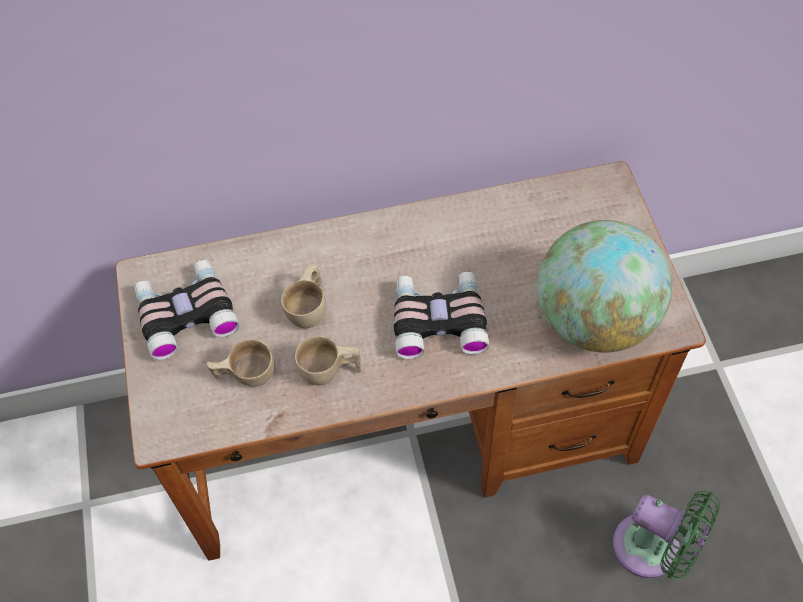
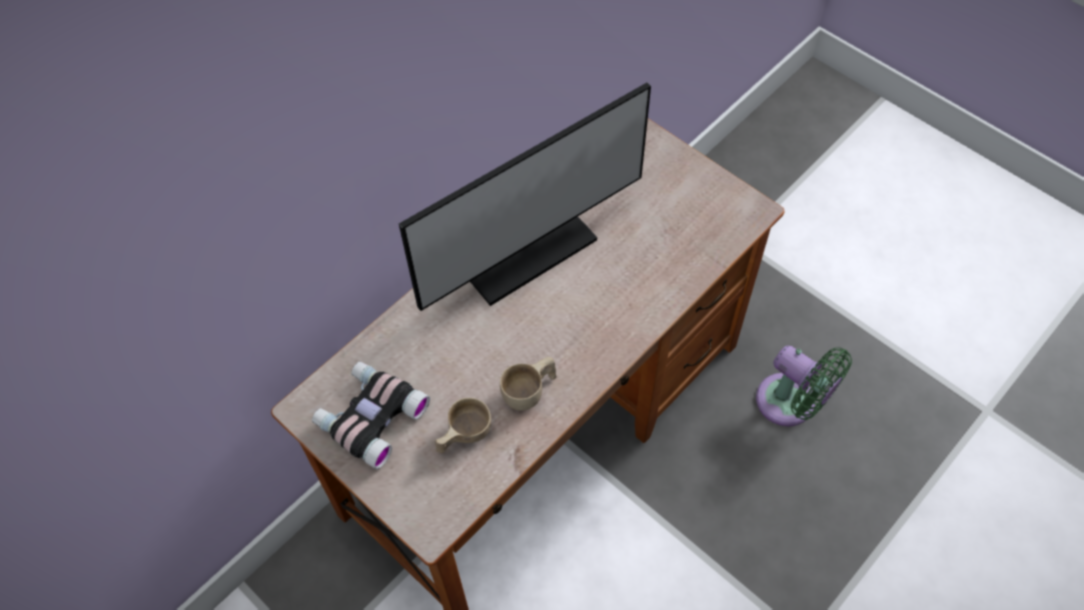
camera: 35 degrees left, 0 degrees up
beige cup [281,263,326,329] -> none
binoculars [394,271,489,360] -> none
globe [537,220,672,353] -> none
green fan [613,490,720,580] -> green fan turned 45 degrees clockwise [756,346,852,426]
none -> monitor [399,83,651,311]

